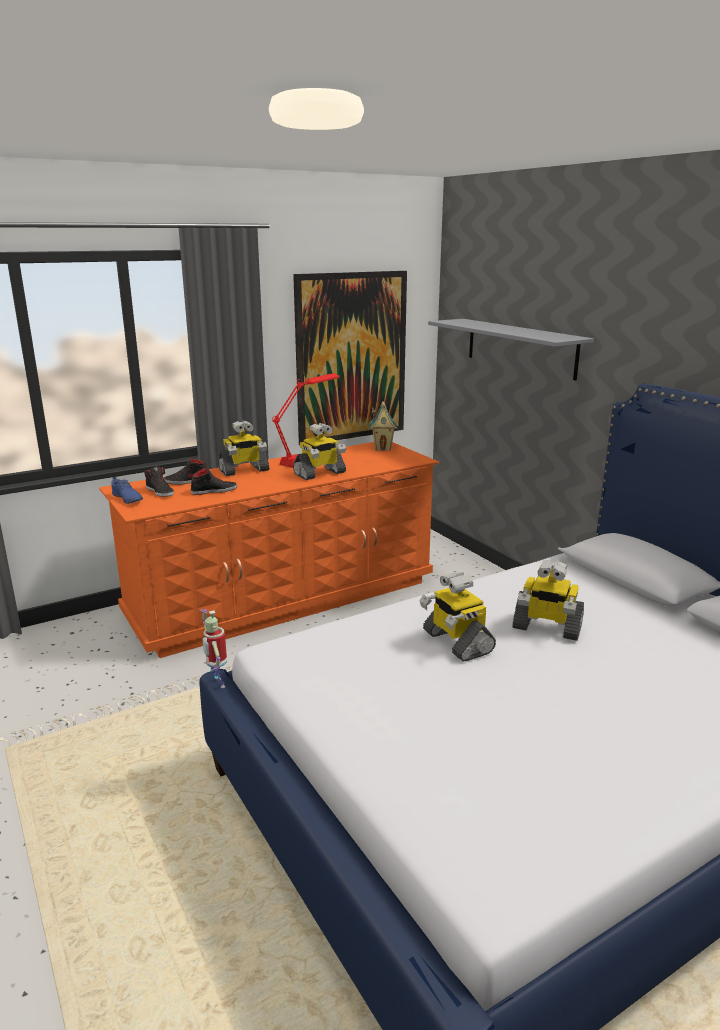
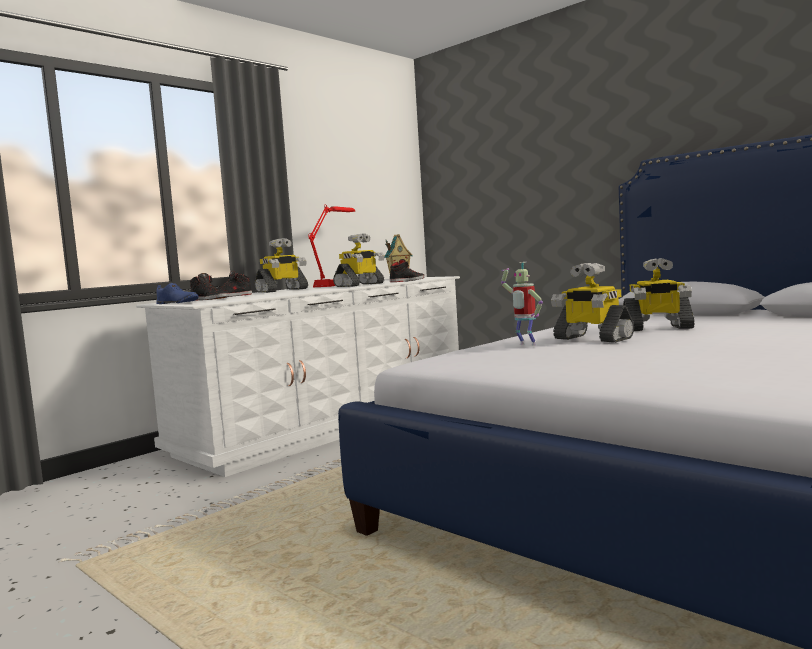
camera: 15 degrees left, 15 degrees down
orange dresser [99,442,439,658] -> white dresser [136,276,460,477]
black shoe [191,467,237,495] -> black shoe moved to [390,259,425,282]
toy robot [199,609,227,688] -> toy robot moved to [501,262,543,346]
picture [293,271,407,445] -> none
grey shelf [428,319,594,380] -> none

